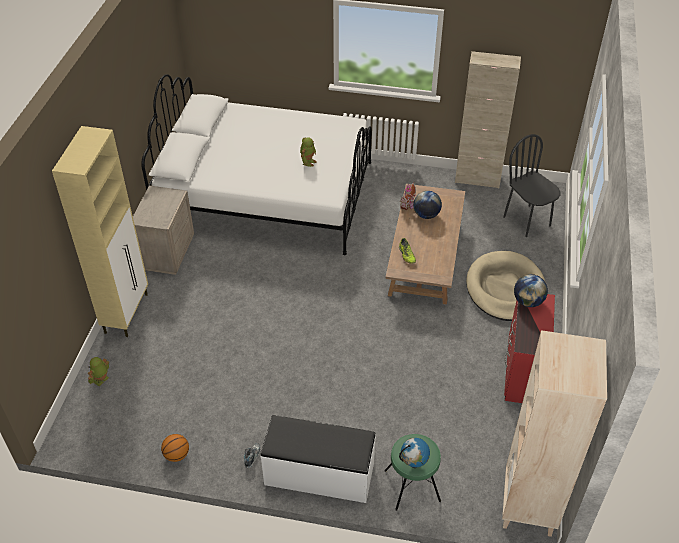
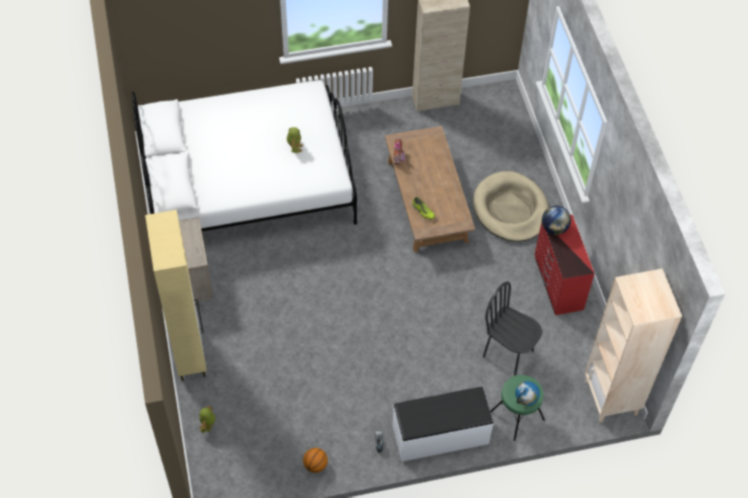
camera: 25 degrees left, 10 degrees up
globe [413,191,442,219] -> none
black chair [503,134,560,237] -> black chair moved to [483,281,542,376]

